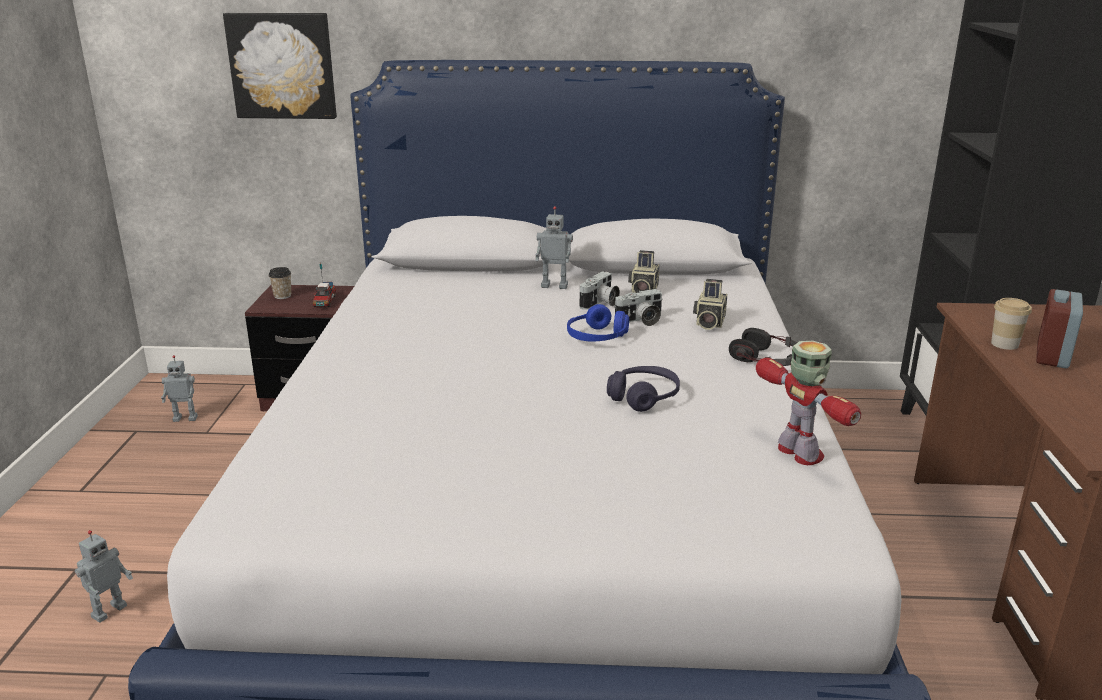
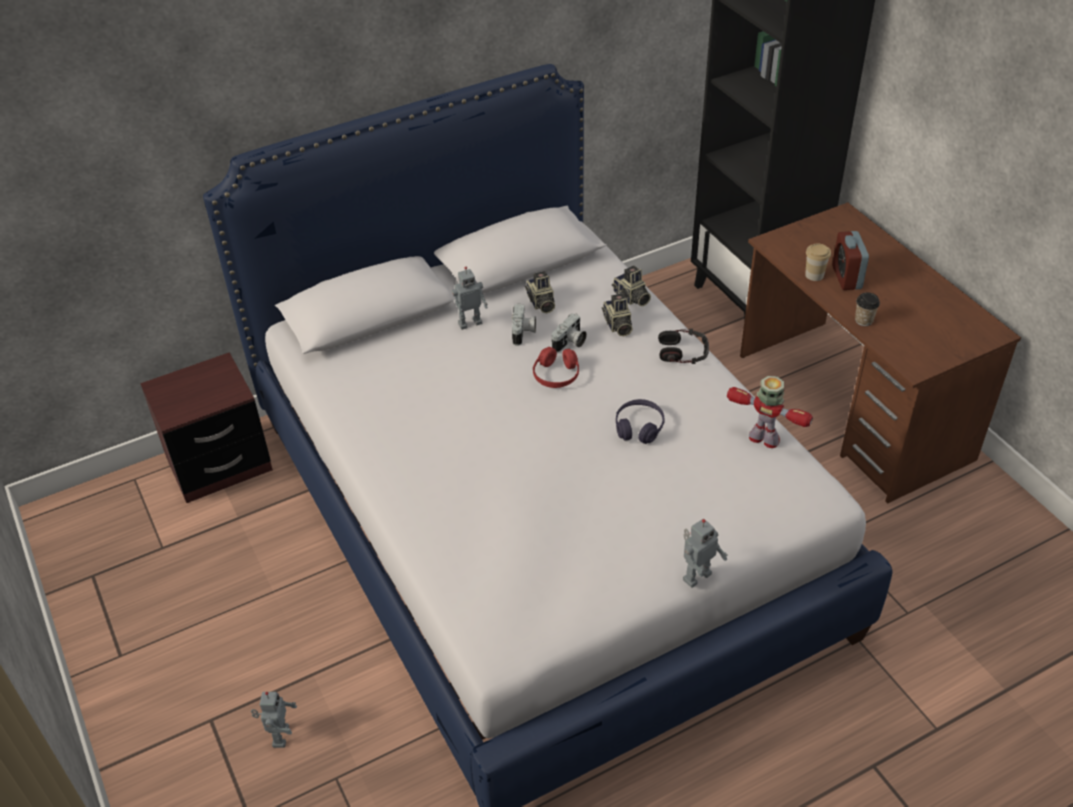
camera: 30 degrees left, 20 degrees up
toy robot [161,355,198,422] -> toy robot moved to [683,519,728,588]
picture [223,13,337,119] -> none
cup [269,267,291,299] -> cup moved to [855,292,880,326]
toy truck [313,262,336,307] -> none
blue headphones [567,304,629,341] -> red headphones [533,347,579,388]
none -> camera [612,265,651,306]

